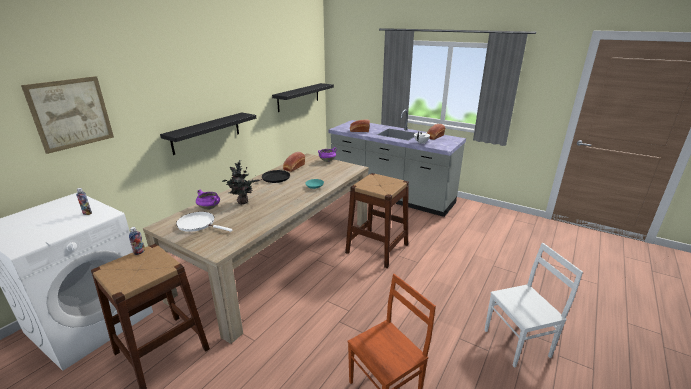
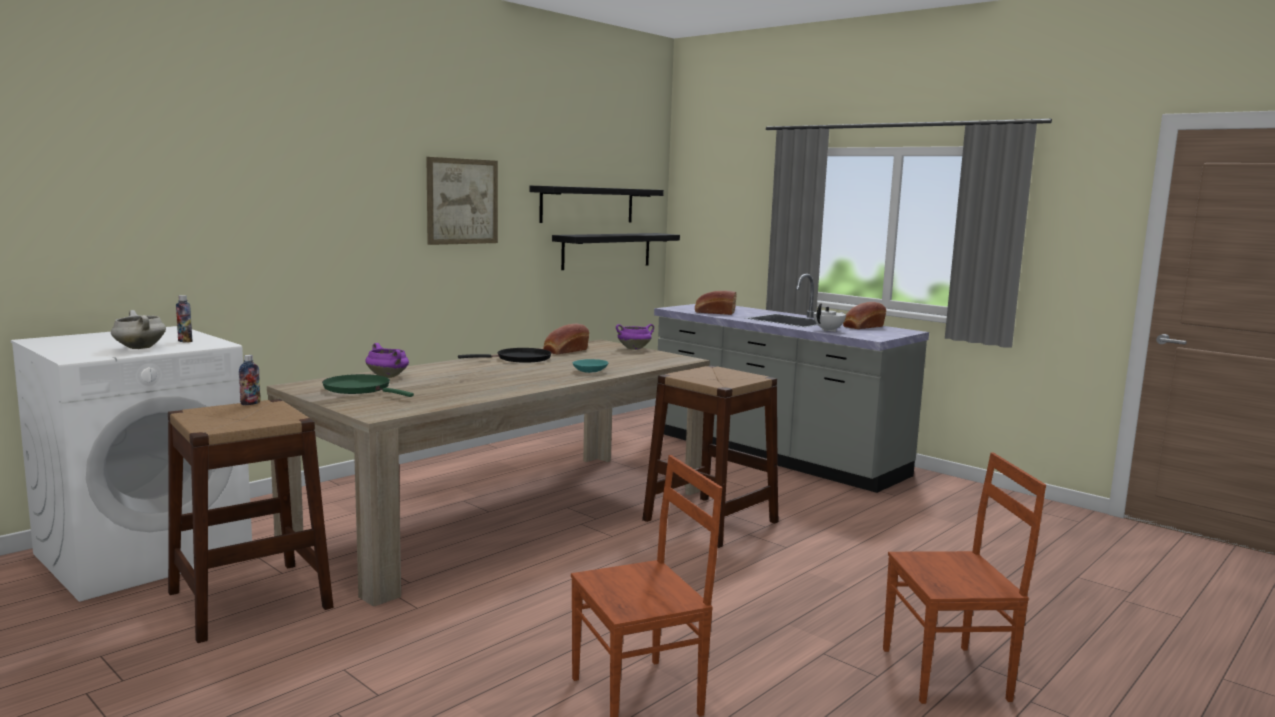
camera: 10 degrees right, 15 degrees down
picture [21,76,114,154] -> picture moved to [427,157,498,245]
black shelf [160,113,256,155] -> black shelf moved to [529,186,664,223]
white frying pan [176,212,233,232] -> green frying pan [322,374,414,397]
potted plant [222,160,254,204] -> none
white chair [484,243,583,368] -> brown chair [883,452,1046,704]
none -> white cooking pot [111,310,166,349]

